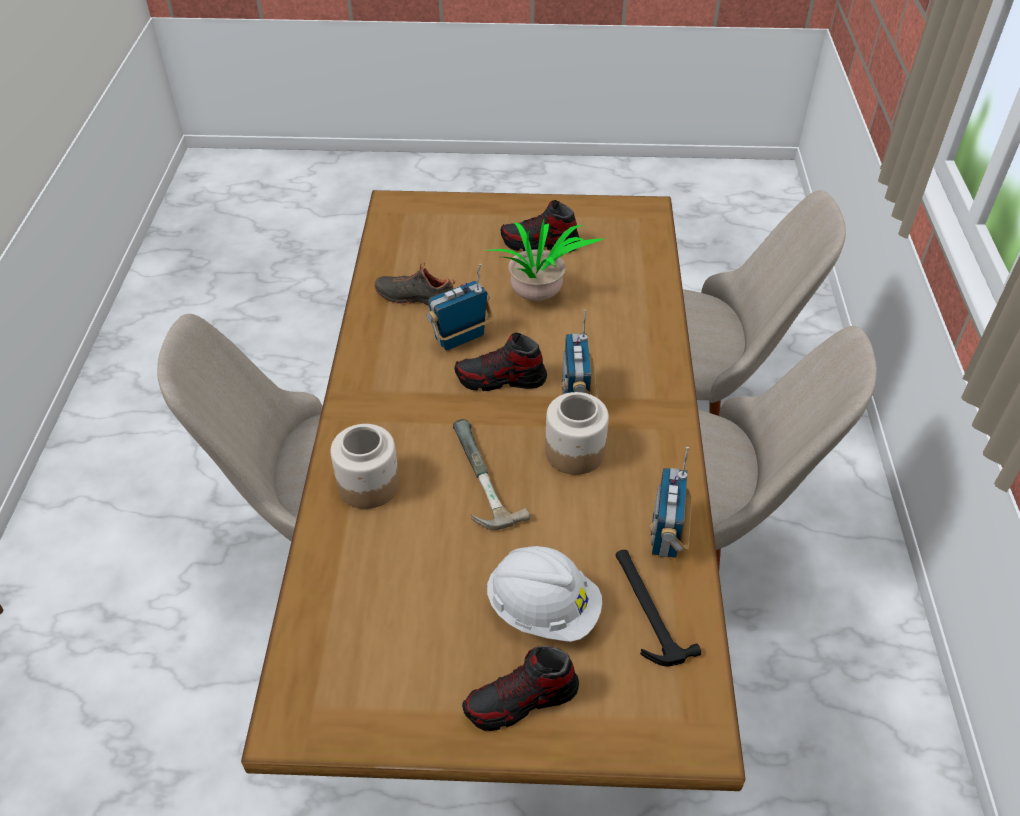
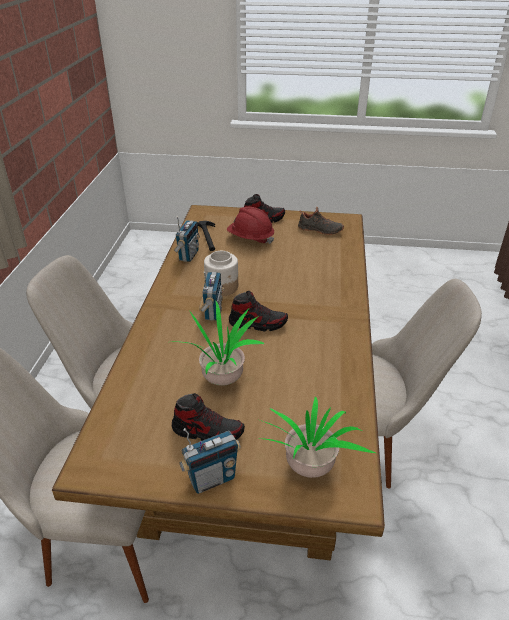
camera: 175 degrees left, 10 degrees down
jar [331,424,399,509] -> none
black shoe [374,262,455,307] -> black shoe moved to [298,207,344,235]
radio [427,264,493,350] -> radio moved to [180,428,241,494]
hammer [453,419,530,530] -> none
white hard hat [486,546,602,642] -> red hard hat [227,207,274,244]
none -> potted plant [260,397,375,478]

